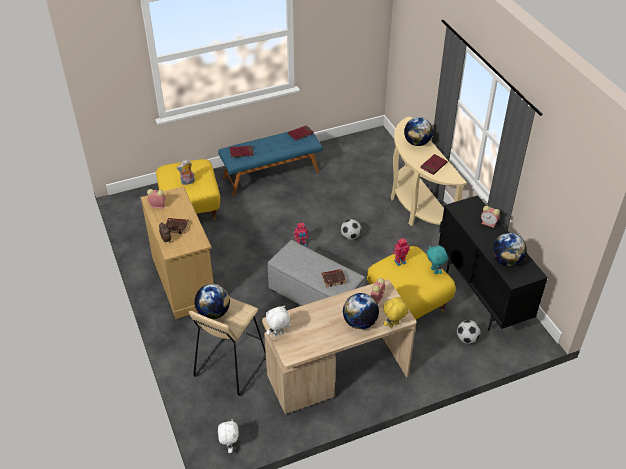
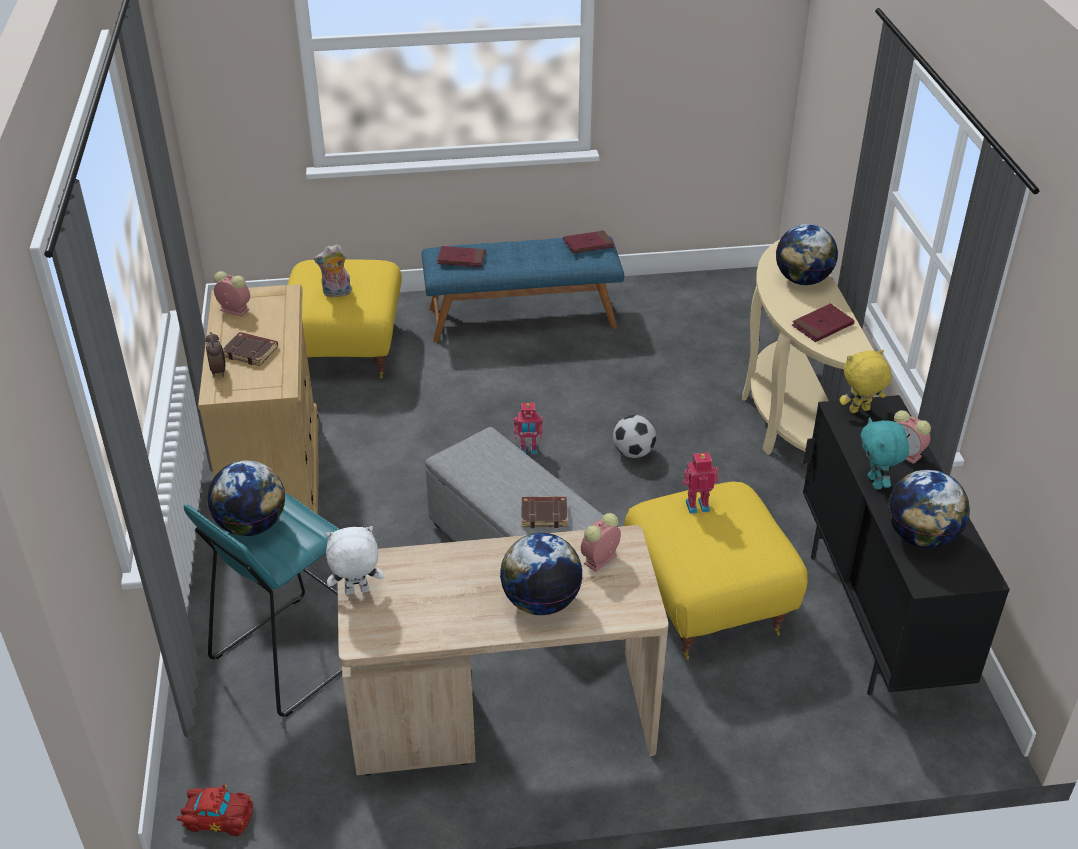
camera: 15 degrees right, 5 degrees down
beige stool [189,297,266,396] -> turquoise stool [184,493,342,716]
white plush toy [218,419,239,453] -> red toy car [177,784,253,836]
yellow plush toy [383,296,408,328] -> yellow plush toy moved to [839,350,892,413]
turquoise plush toy [427,246,448,274] -> turquoise plush toy moved to [861,417,909,490]
football [457,320,481,344] -> none

